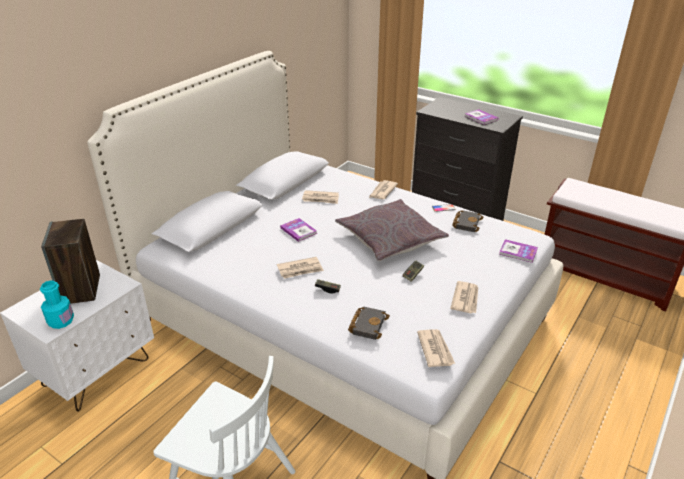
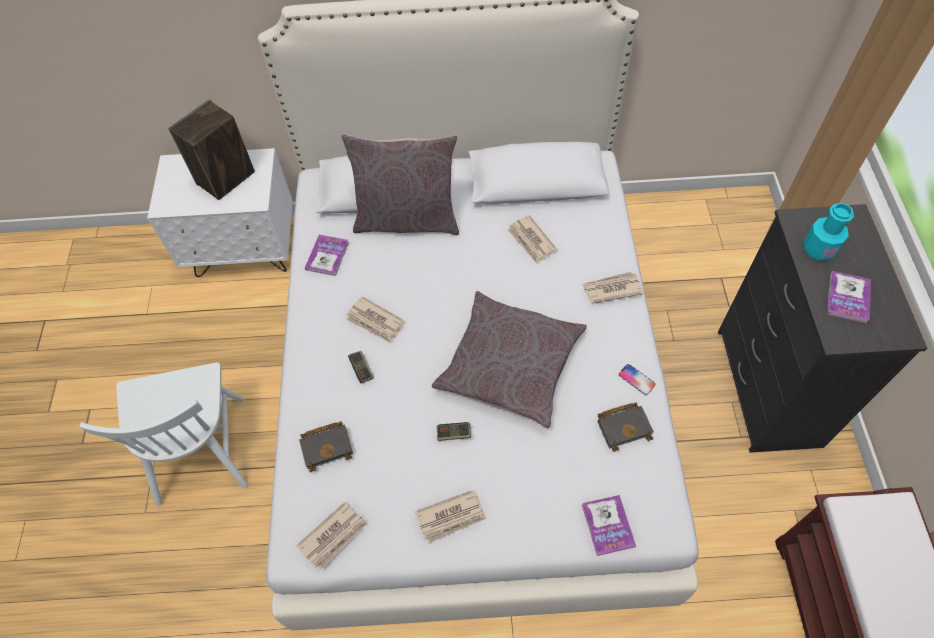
camera: 55 degrees right, 25 degrees up
turquoise bottle [40,280,74,329] -> turquoise bottle moved to [804,203,854,261]
book [280,218,317,242] -> book moved to [305,235,349,276]
none -> grey pillow [342,134,459,235]

